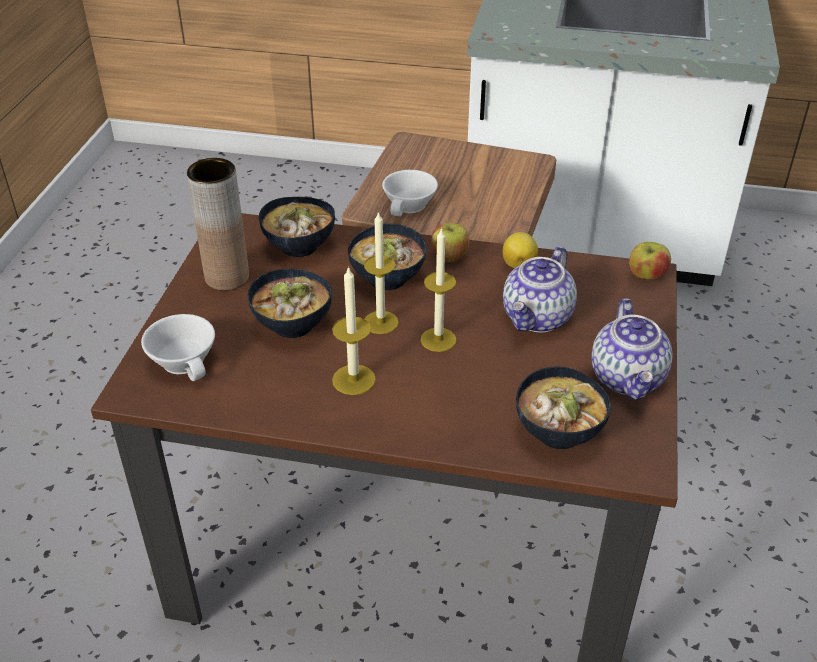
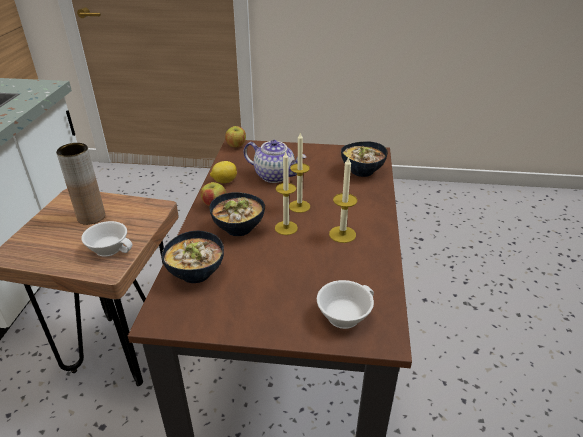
camera: 95 degrees left, 5 degrees down
brown vase [187,158,249,291] -> brown vase moved to [56,143,105,225]
bowl [248,268,332,338] -> none
teapot [591,298,673,400] -> none

